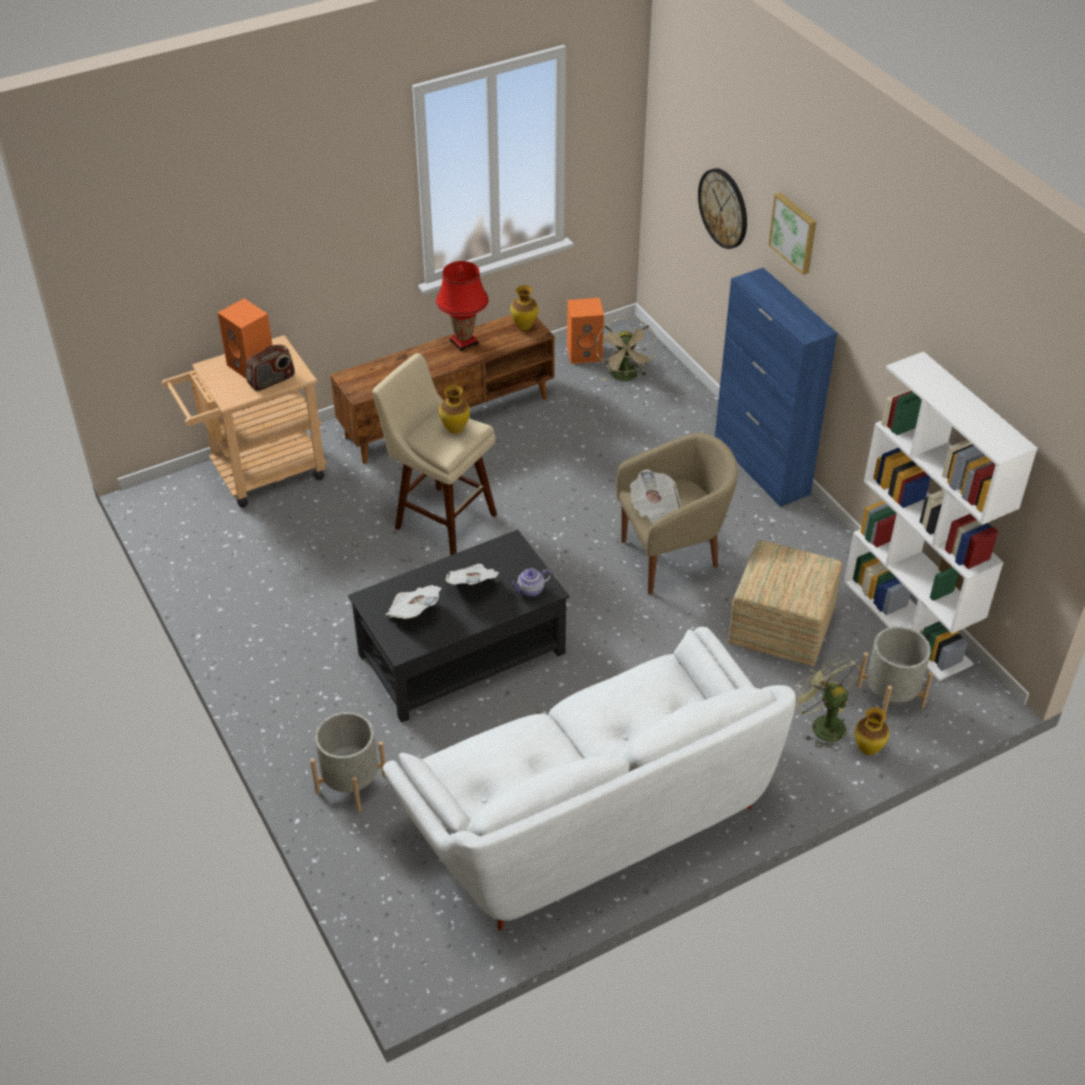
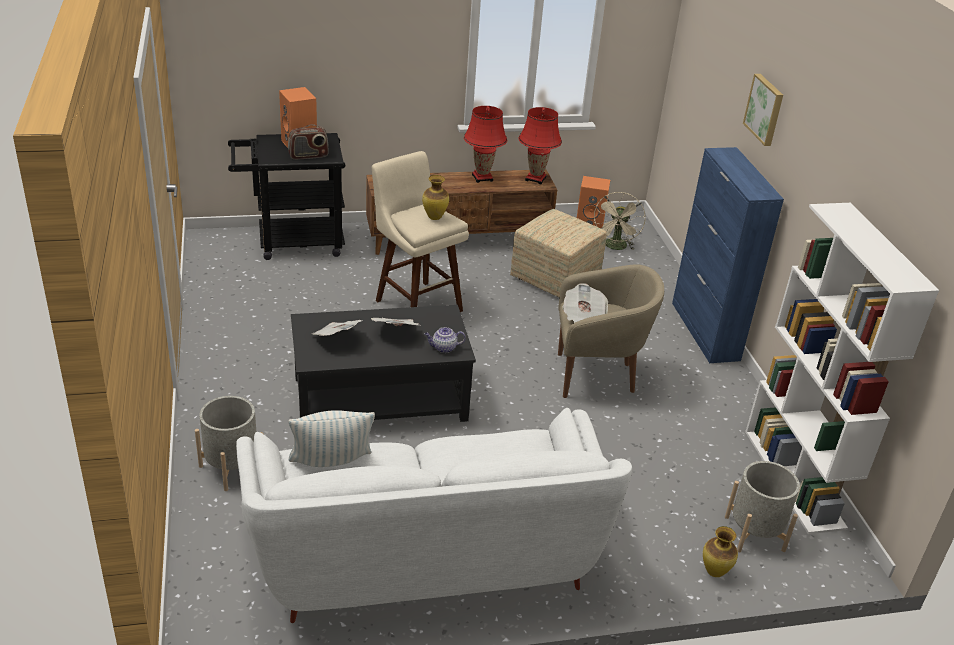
camera: 15 degrees right, 10 degrees down
beige cart [162,335,327,508] -> black cart [228,133,345,260]
vase [510,285,538,330] -> red table lamp [518,107,562,184]
wall clock [698,168,747,249] -> none
ottoman [728,540,842,667] -> ottoman moved to [510,209,607,298]
green fan [795,653,861,751] -> none
none -> pillow [289,410,375,467]

